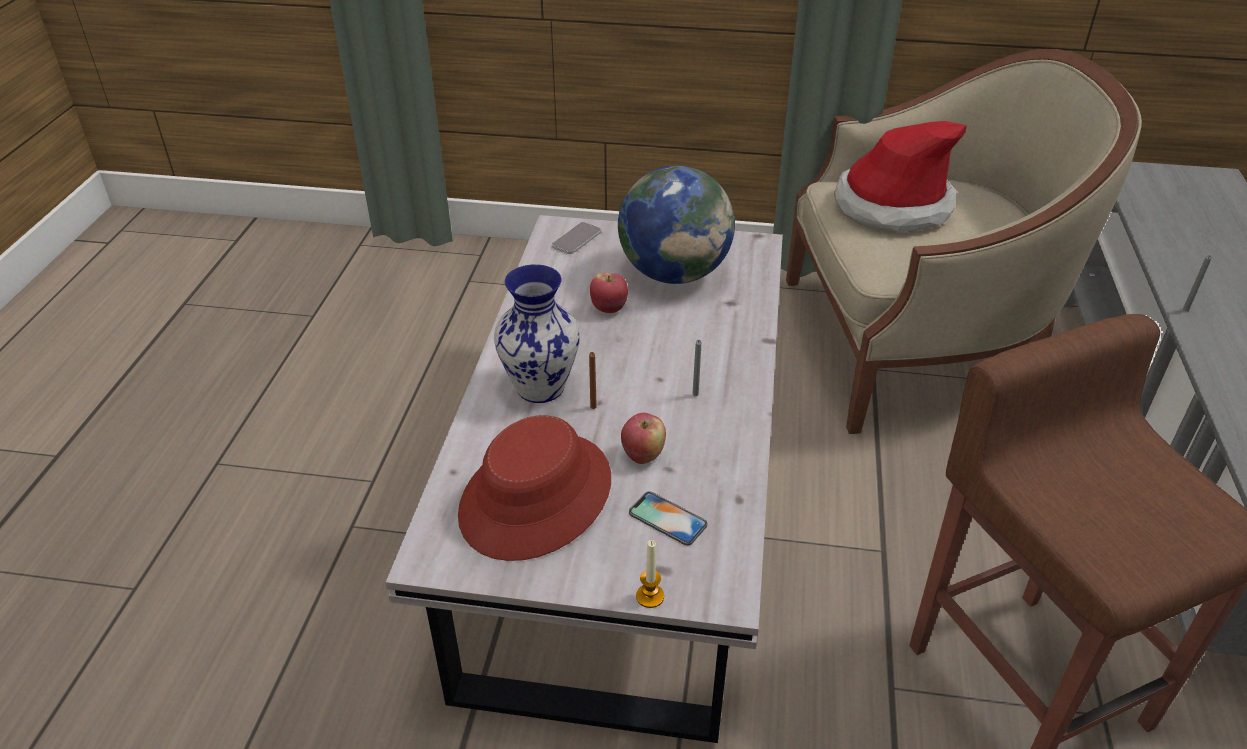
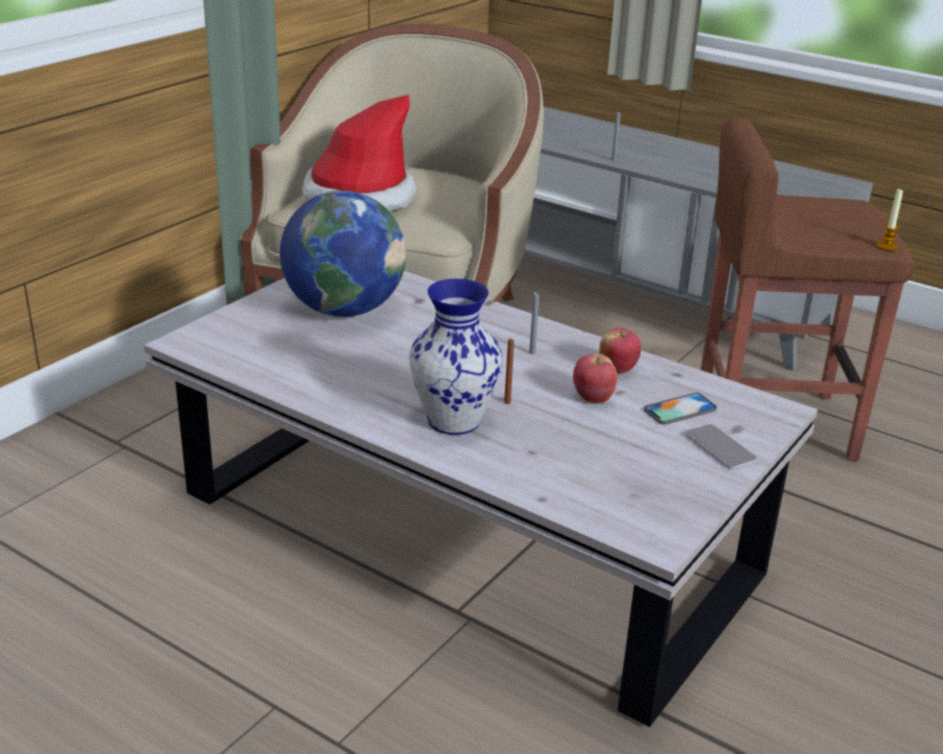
camera: 65 degrees left, 10 degrees down
red hat [458,415,611,561] -> none
phone [552,222,602,254] -> phone moved to [686,424,757,470]
apple [590,273,628,313] -> apple moved to [599,328,641,374]
candle [636,540,664,608] -> candle moved to [876,187,903,251]

